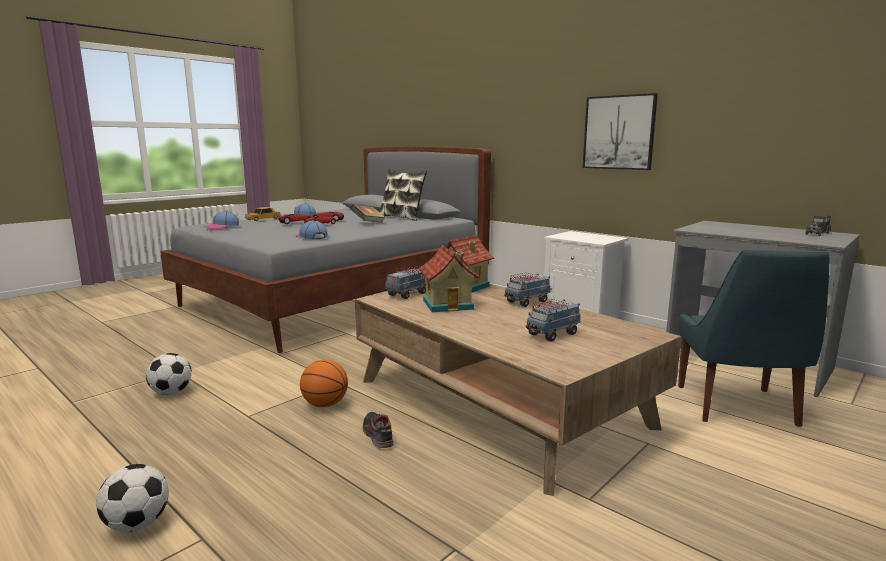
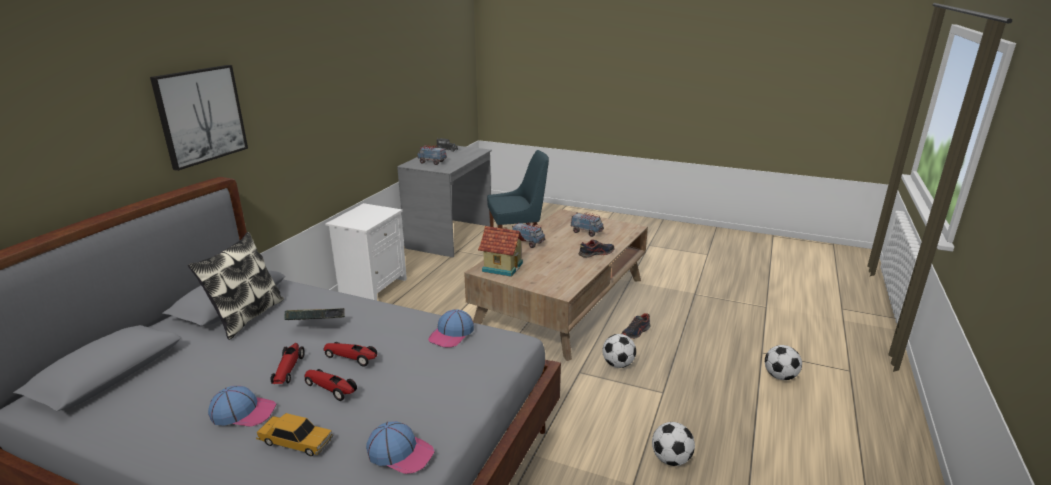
camera: 110 degrees left, 10 degrees up
basketball [300,359,348,407] -> football [602,334,636,368]
toy truck [385,265,426,299] -> toy truck moved to [417,144,447,165]
toy house [419,245,479,312] -> none
picture [583,93,658,170] -> picture moved to [150,65,248,171]
none -> shoe [579,239,614,258]

